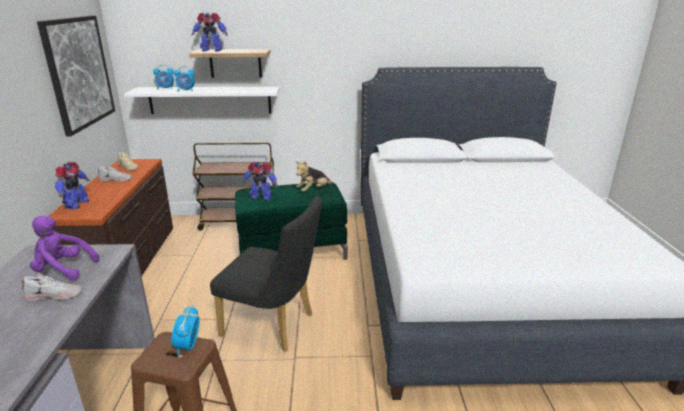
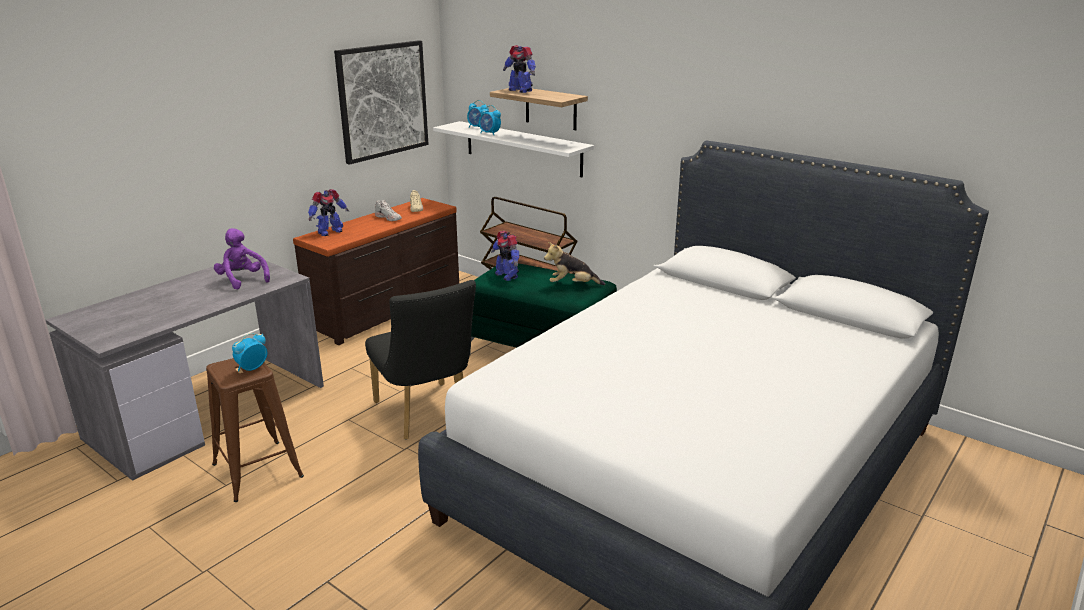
camera: 40 degrees right, 0 degrees up
white shoe [22,273,82,302] -> none

